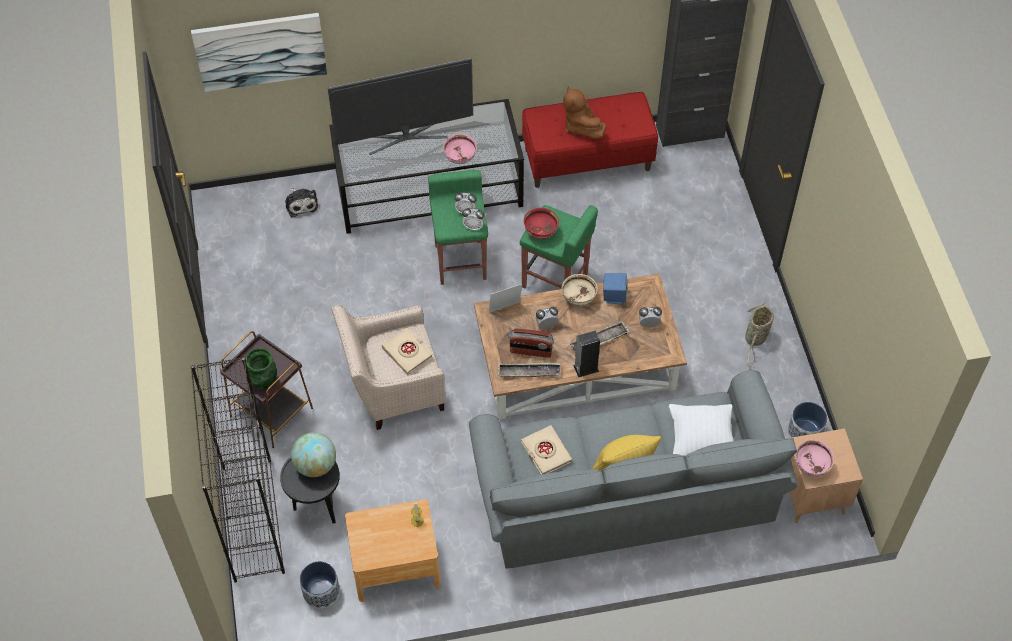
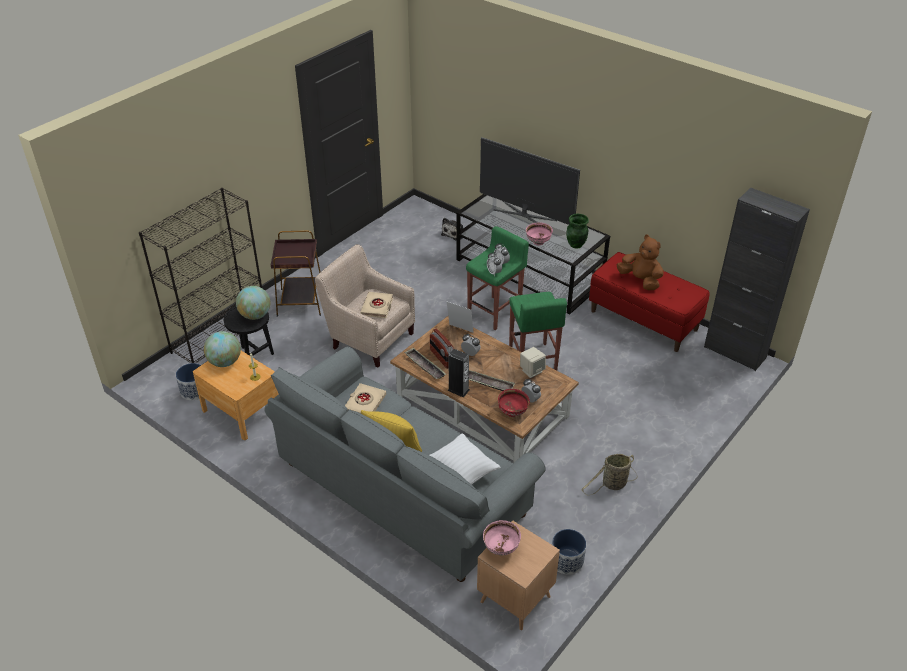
camera: 50 degrees right, 15 degrees down
picture [191,13,327,92] -> none
green vase [245,348,277,390] -> green vase moved to [566,214,589,249]
red bowl [524,208,559,239] -> red bowl moved to [498,389,530,417]
beige bowl [562,274,597,306] -> none
brown plush toy [563,86,606,139] -> brown plush toy turned 105 degrees clockwise [617,234,664,290]
blue speaker [603,273,627,305] -> beige speaker [520,347,546,378]
none -> globe [204,331,241,367]

